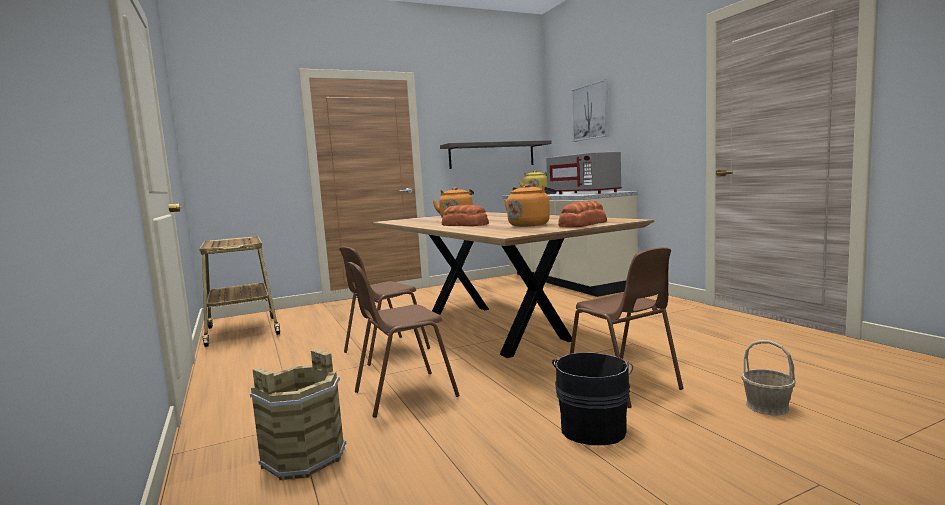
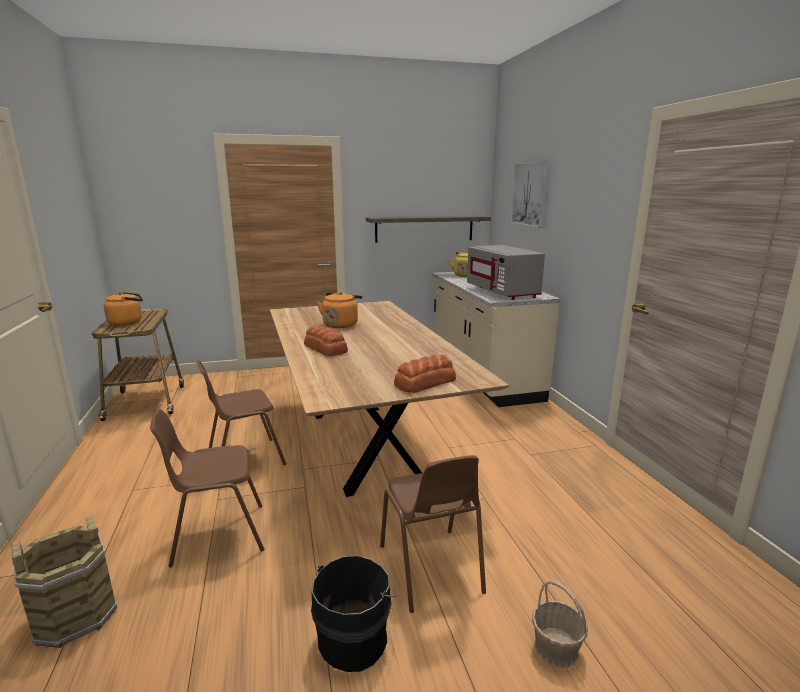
camera: 10 degrees right, 10 degrees up
orange kettle [504,184,557,227] -> orange kettle moved to [104,292,143,325]

